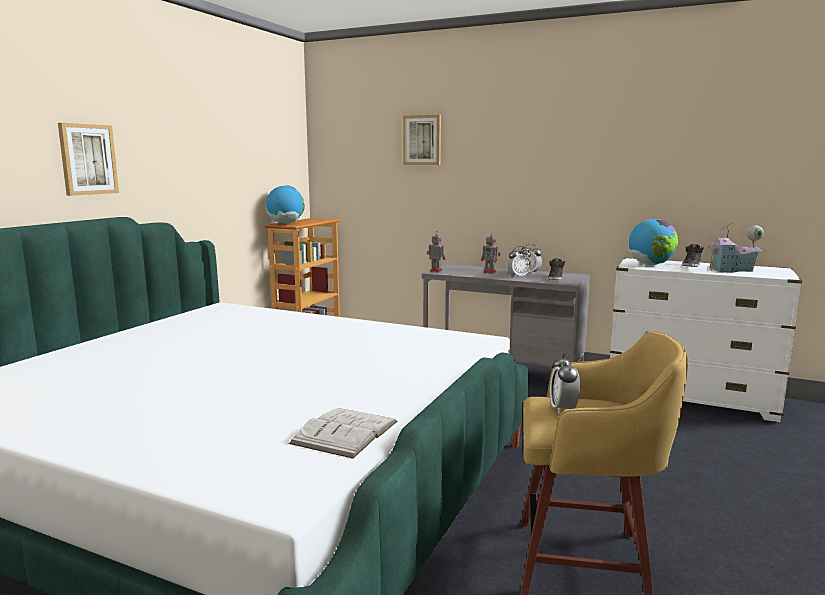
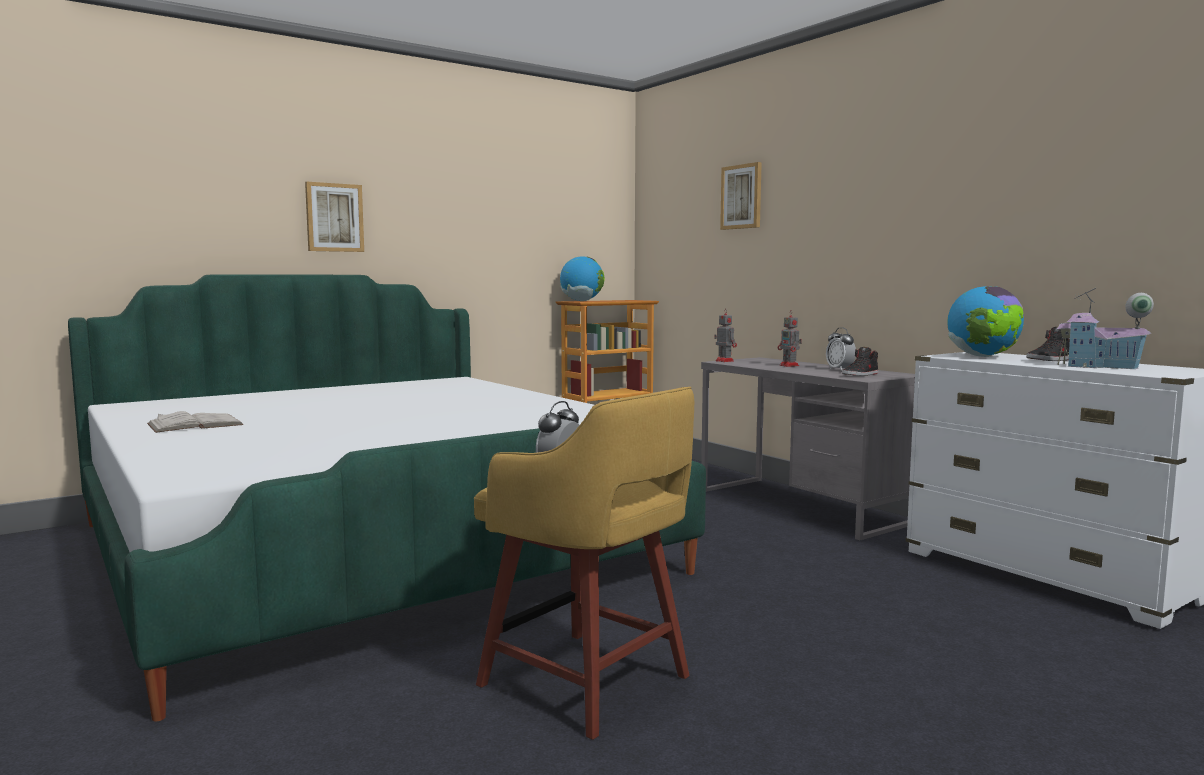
camera: 30 degrees right, 5 degrees down
white book [289,408,397,459] -> white book moved to [147,411,244,433]
alarm clock [507,246,531,277] -> none

